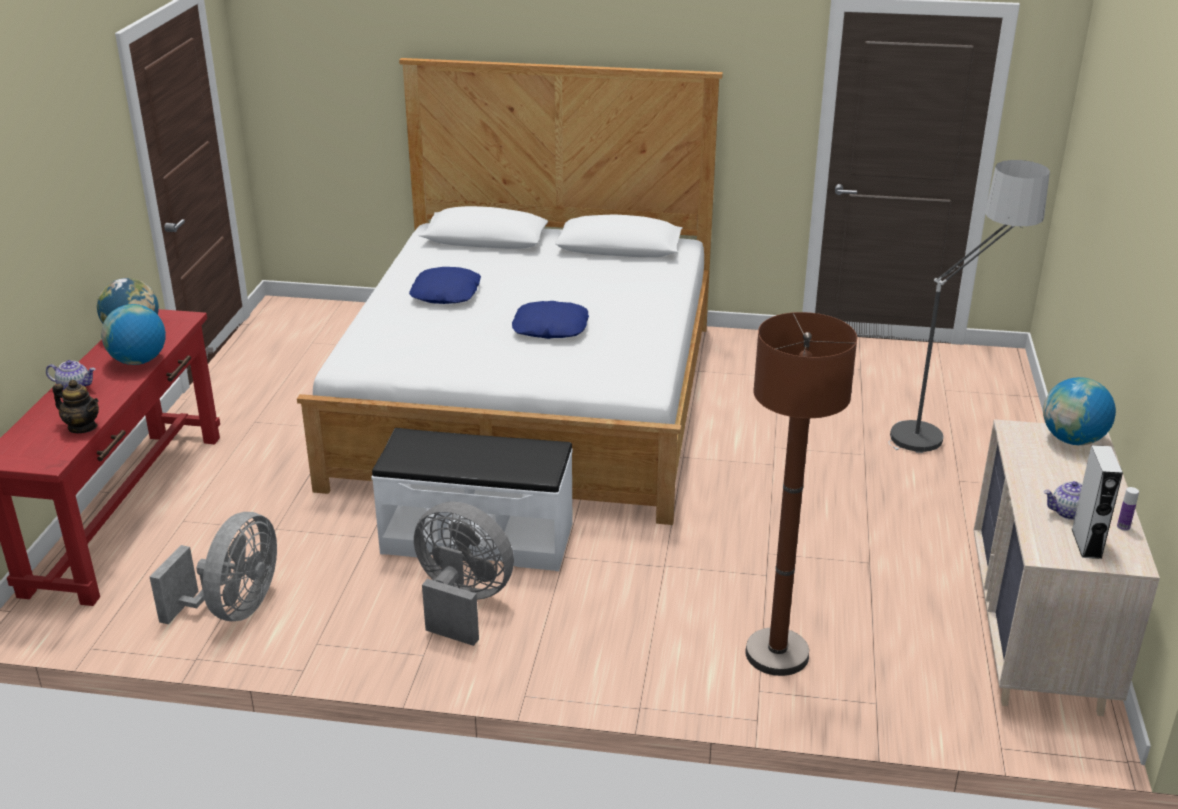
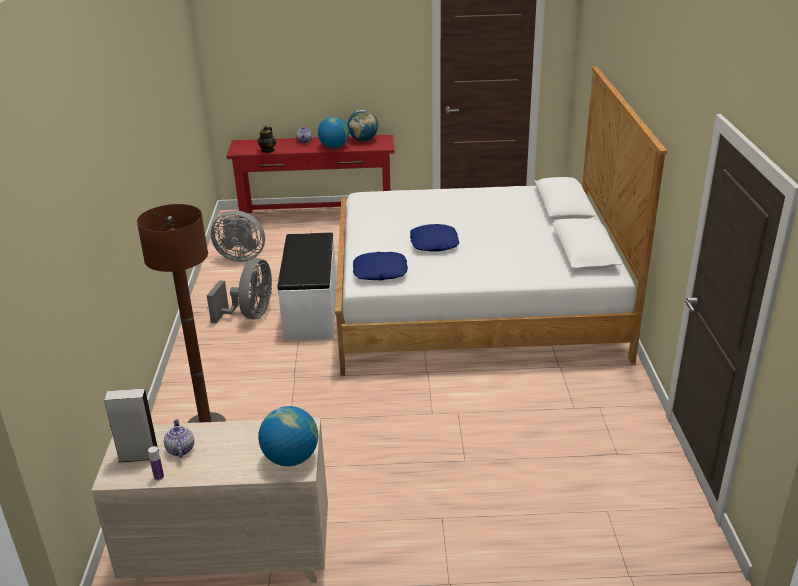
camera: 80 degrees right, 0 degrees up
blue pillow [409,267,481,304] -> blue pillow moved to [353,252,408,280]
floor lamp [888,160,1050,453] -> none

